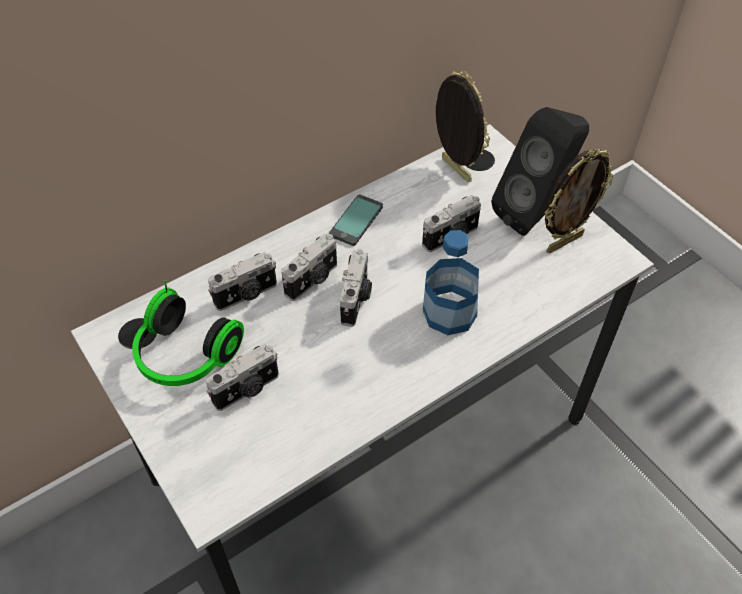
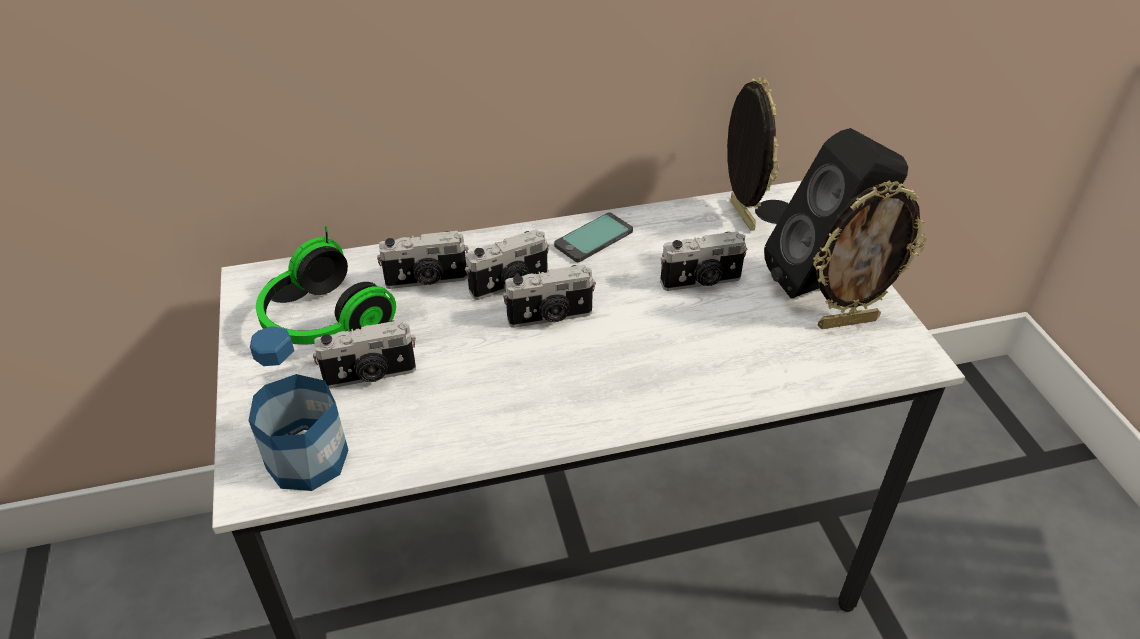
camera: 20 degrees right, 10 degrees down
camera [340,249,372,327] -> camera turned 45 degrees clockwise [503,265,596,328]
bottle [423,230,479,335] -> bottle moved to [248,326,348,491]

